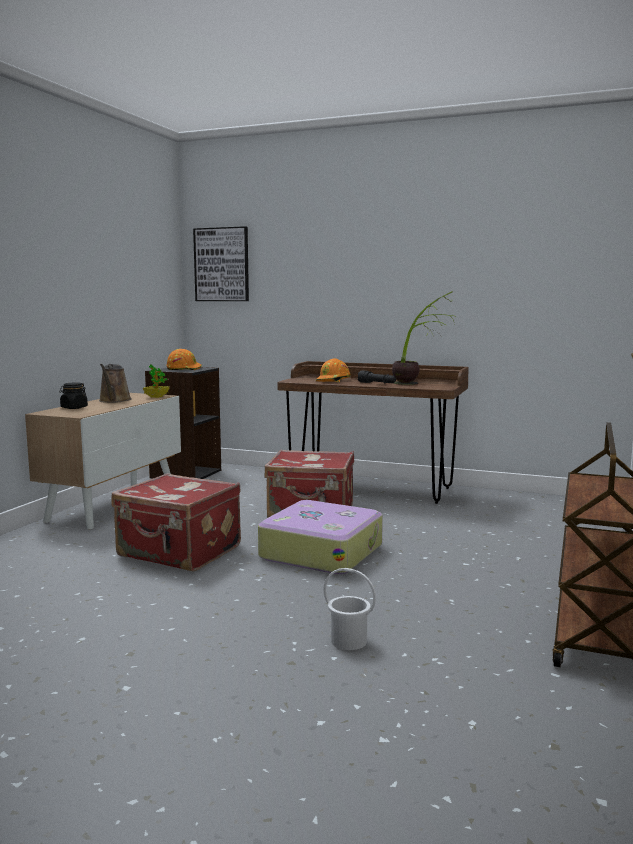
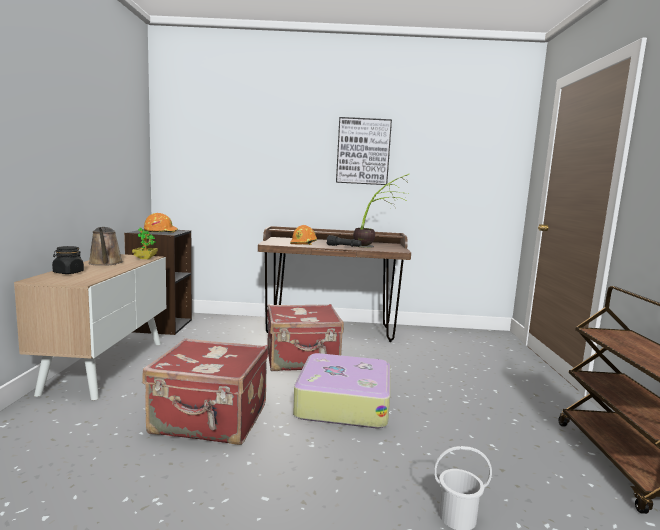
camera: 20 degrees left, 0 degrees up
picture [193,226,249,301] -> picture moved to [336,117,392,185]

